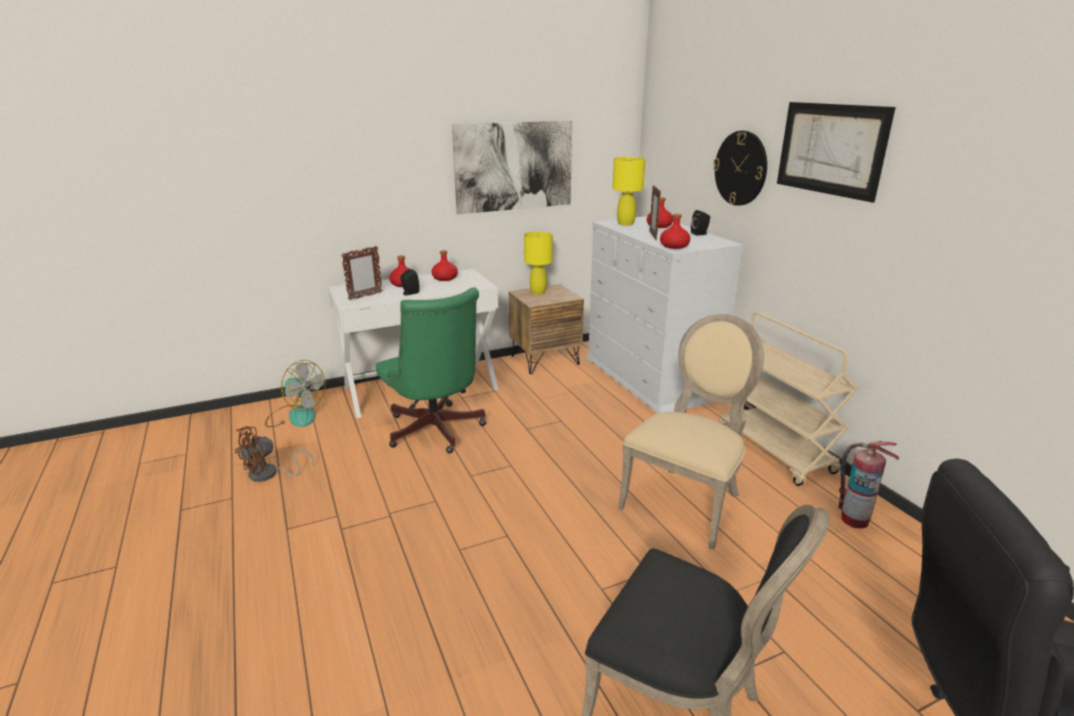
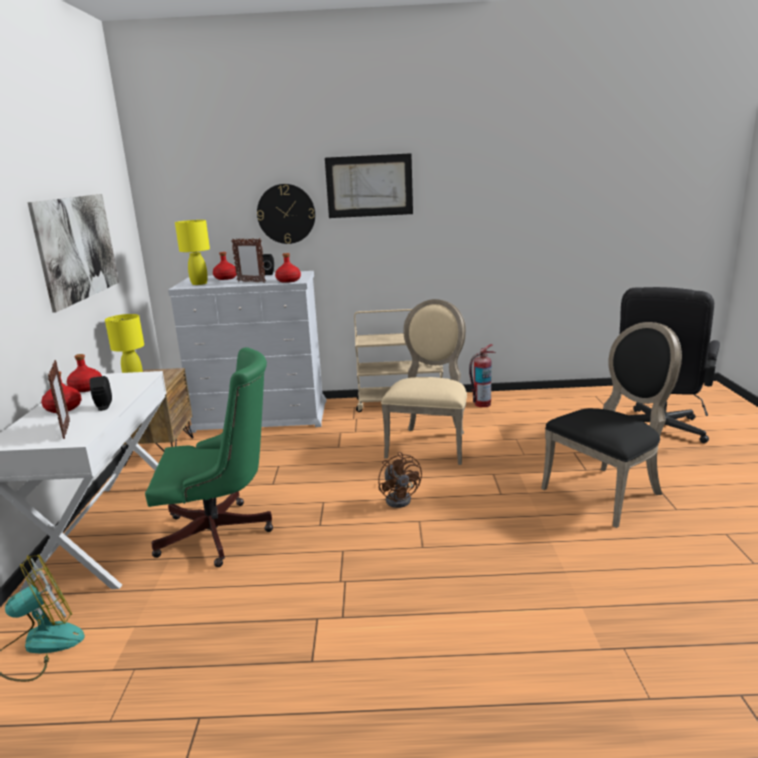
camera: 65 degrees left, 5 degrees down
brown fan [235,426,314,482] -> brown fan moved to [378,452,422,508]
beige chair [618,314,764,550] -> beige chair turned 45 degrees clockwise [381,299,467,465]

